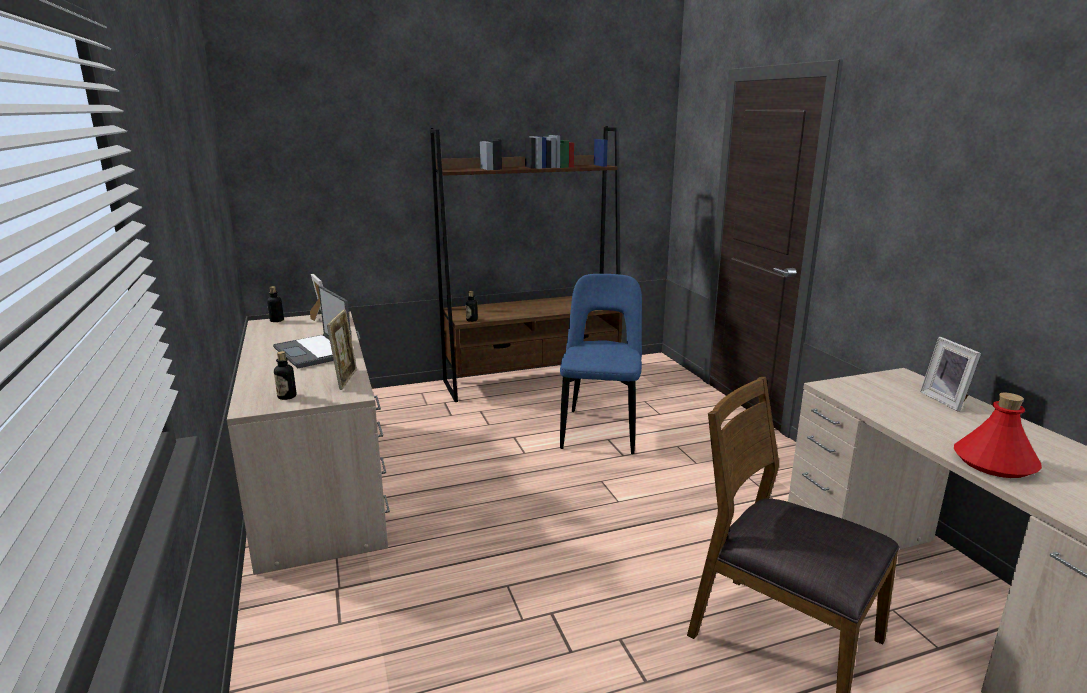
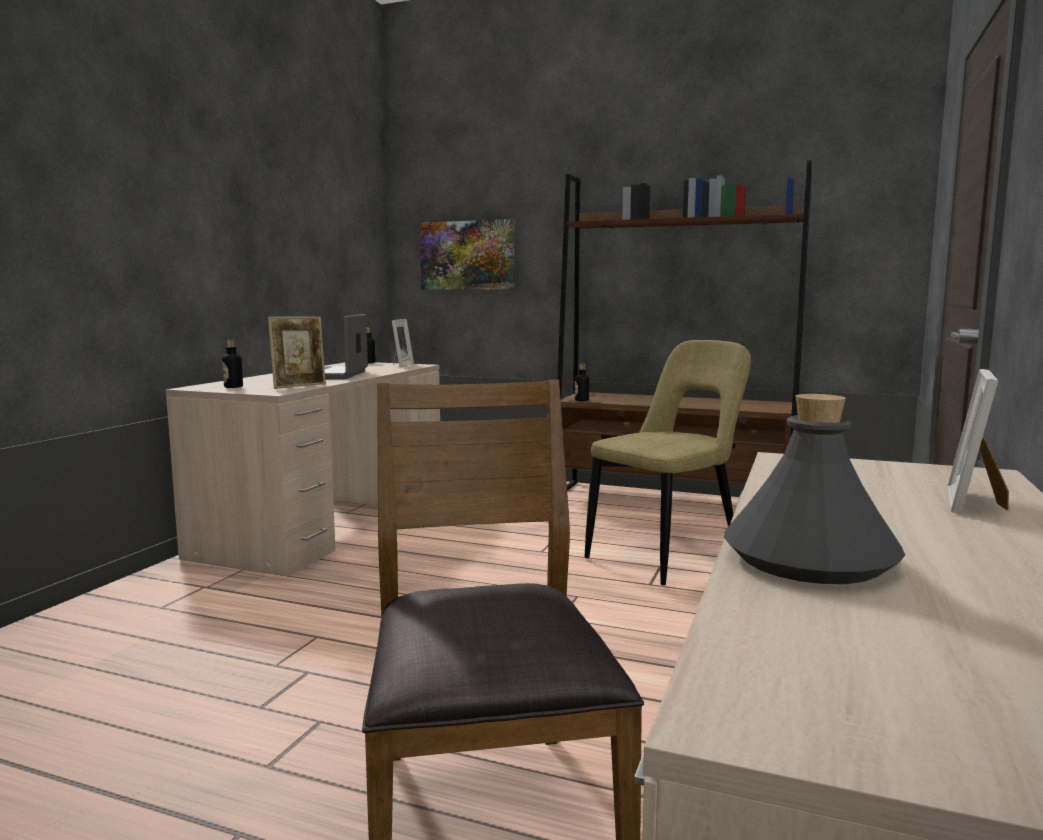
camera: 40 degrees right, 10 degrees down
blue chair [560,274,642,454] -> beige chair [584,340,751,585]
red bottle [954,393,1042,478] -> grey bottle [724,394,905,584]
none -> picture [420,219,515,290]

